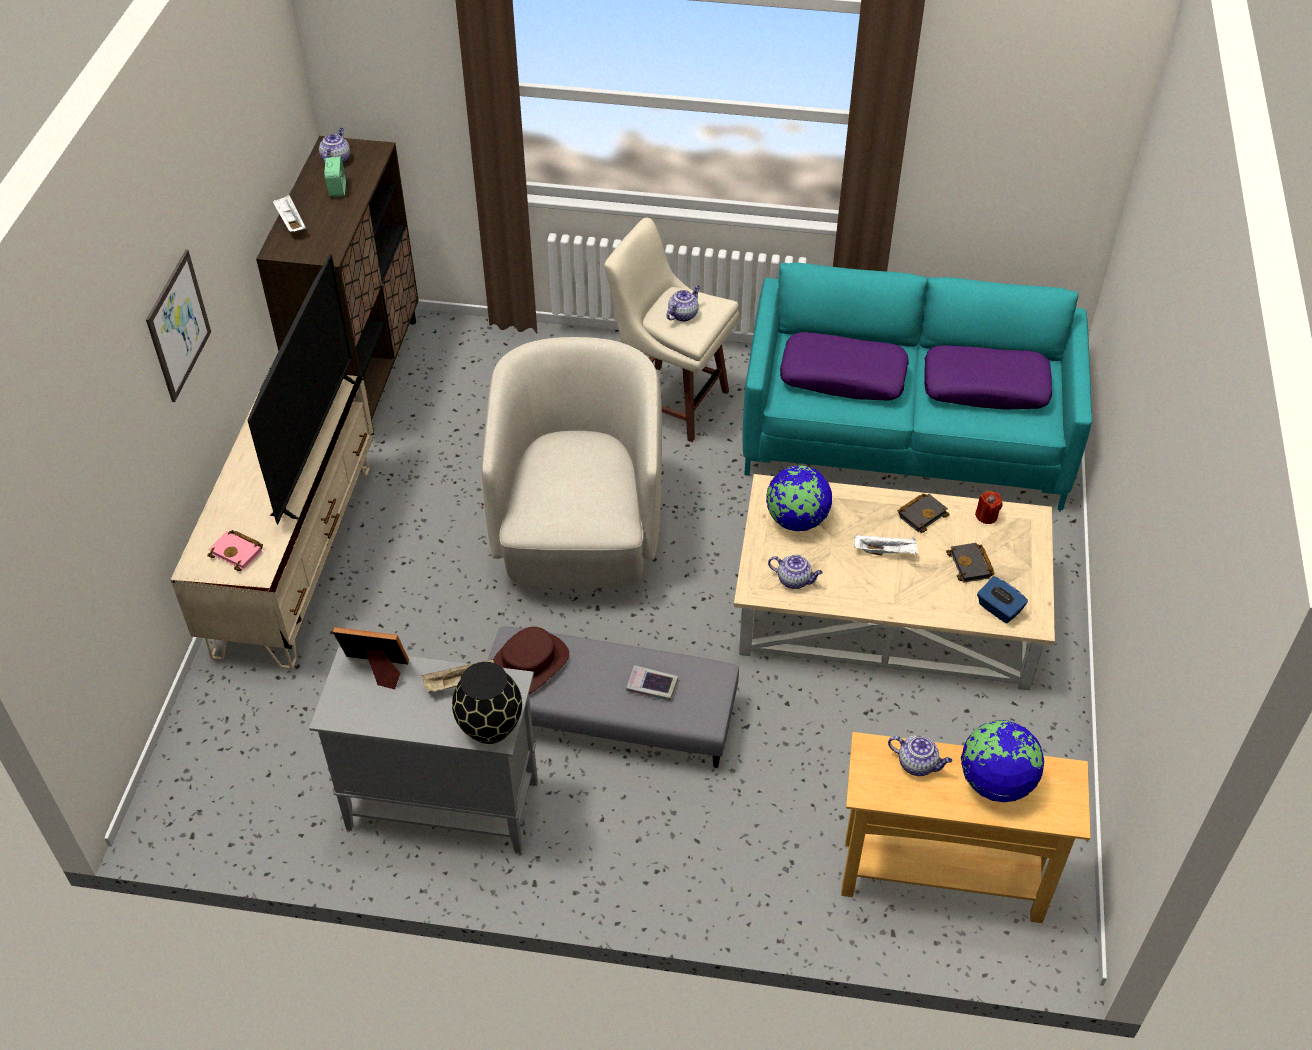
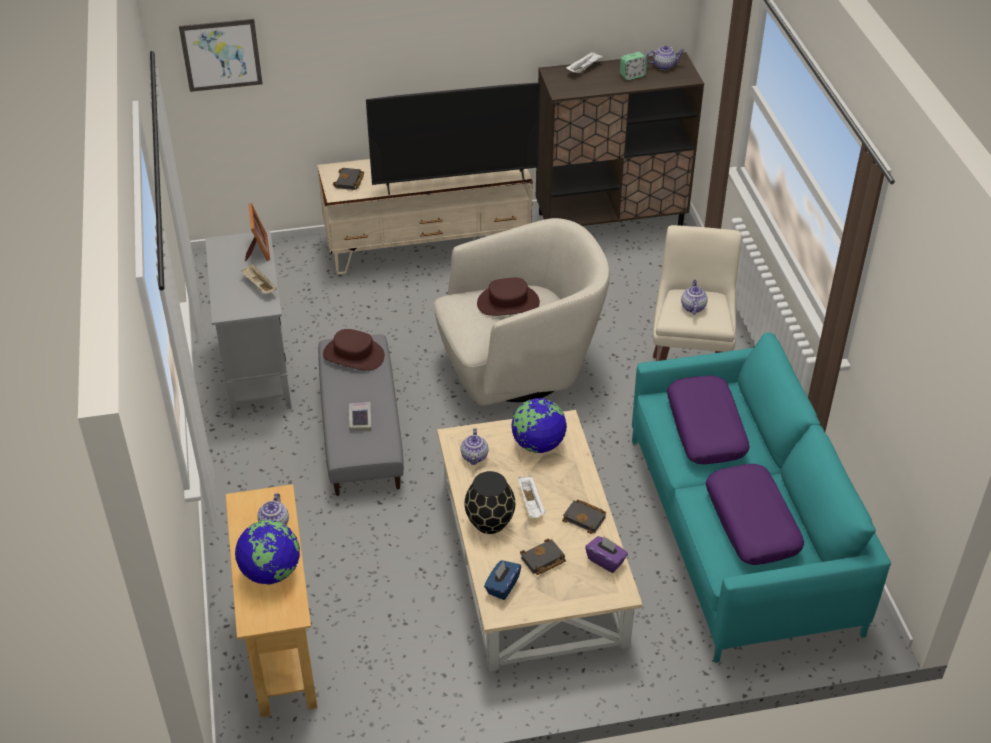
camera: 70 degrees right, 5 degrees down
picture [146,250,211,402] -> picture moved to [179,19,263,92]
pink book [207,530,263,571] -> black book [333,168,364,190]
black vase [452,662,522,744] -> black vase moved to [464,471,515,534]
teapot [666,285,700,322] -> teapot turned 105 degrees counterclockwise [681,280,708,315]
red candle [975,491,1003,524] -> purple tissue box [585,536,628,573]
none -> brown hat [477,277,540,316]

